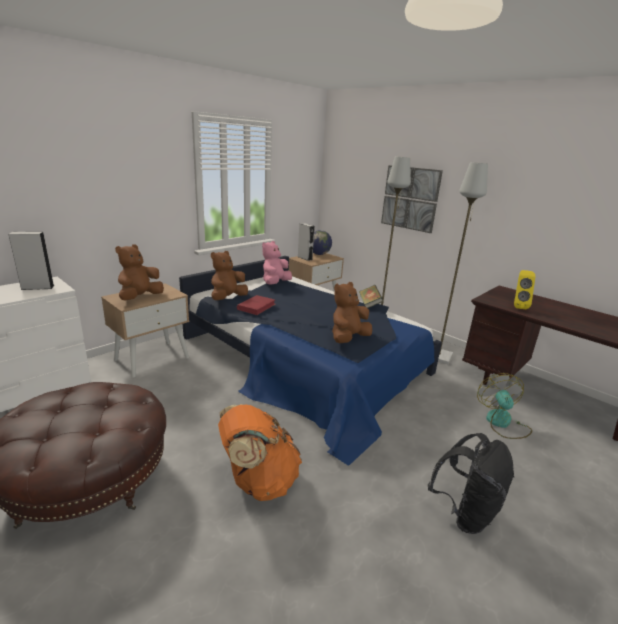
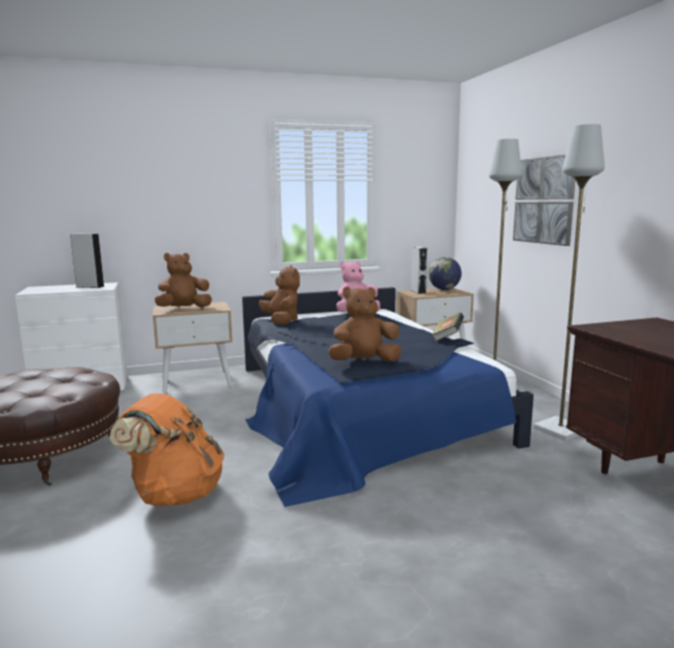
camera: 30 degrees right, 10 degrees down
brown plush toy [211,251,248,300] -> brown plush toy turned 90 degrees clockwise [259,265,300,325]
red book [237,295,276,315] -> none
black backpack [428,433,514,534] -> none
fan [477,373,532,439] -> none
yellow speaker [514,270,535,309] -> none

